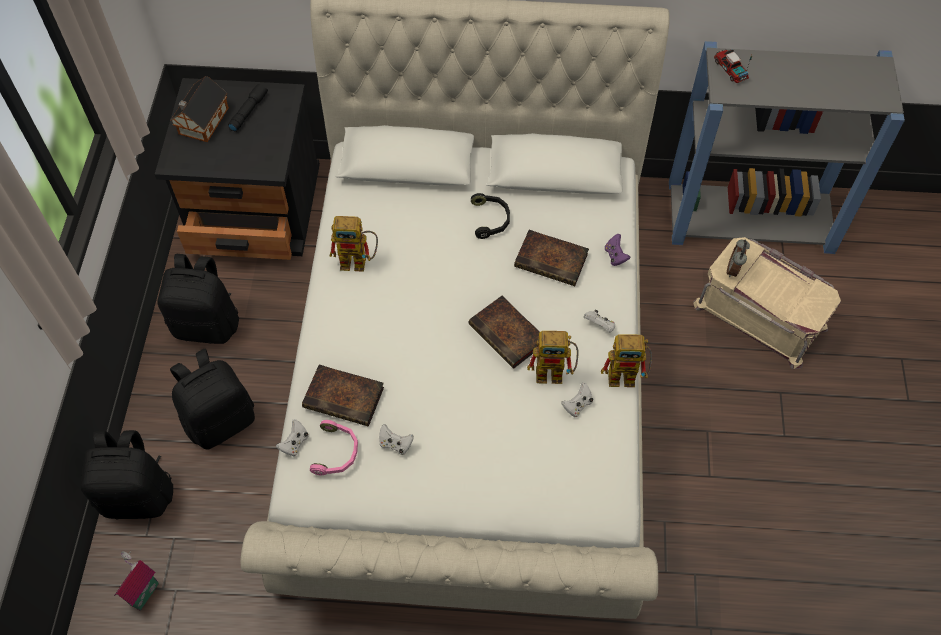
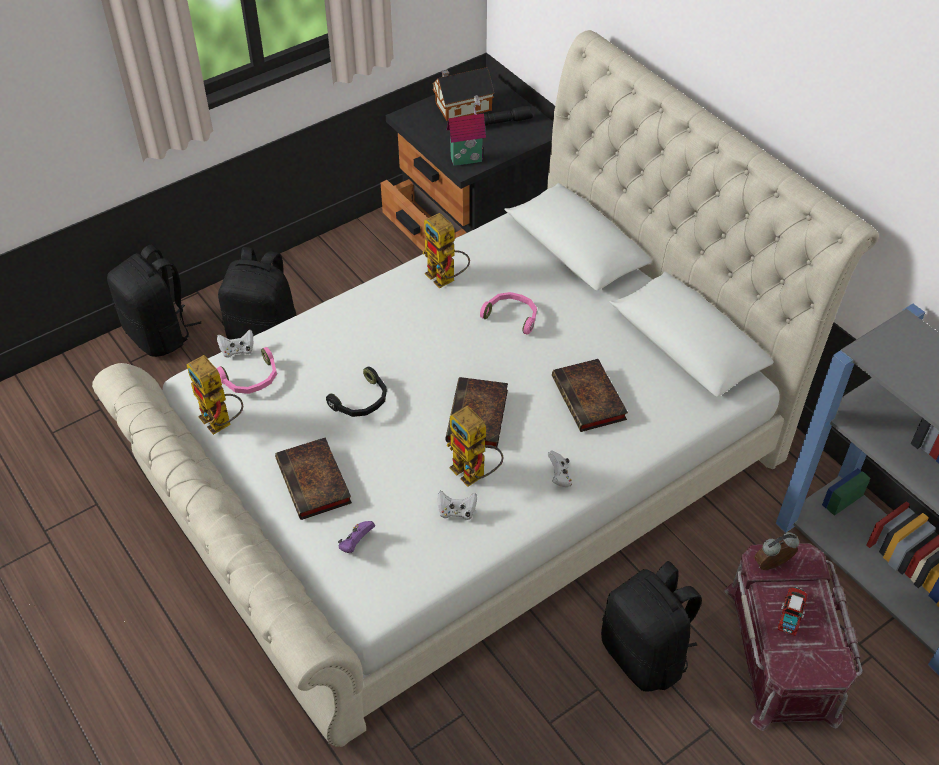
camera: 50 degrees right, 10 degrees down
toy house [114,551,159,611] -> toy house moved to [447,95,486,166]
black backpack [157,254,239,344] -> black backpack moved to [601,561,702,692]
book [302,365,384,427] -> book moved to [275,437,352,520]
white game controller [379,424,414,455] -> none
black headphones [471,193,510,239] -> black headphones moved to [326,366,387,417]
toy robot [601,334,652,387] -> toy robot moved to [186,355,243,435]
purple game controller [605,234,630,266] -> purple game controller moved to [338,521,375,553]
beige storage box [693,237,841,369] -> red storage box [724,543,862,731]
toy truck [714,49,752,83] -> toy truck moved to [778,587,807,636]
none -> pink headphones [480,292,537,335]

